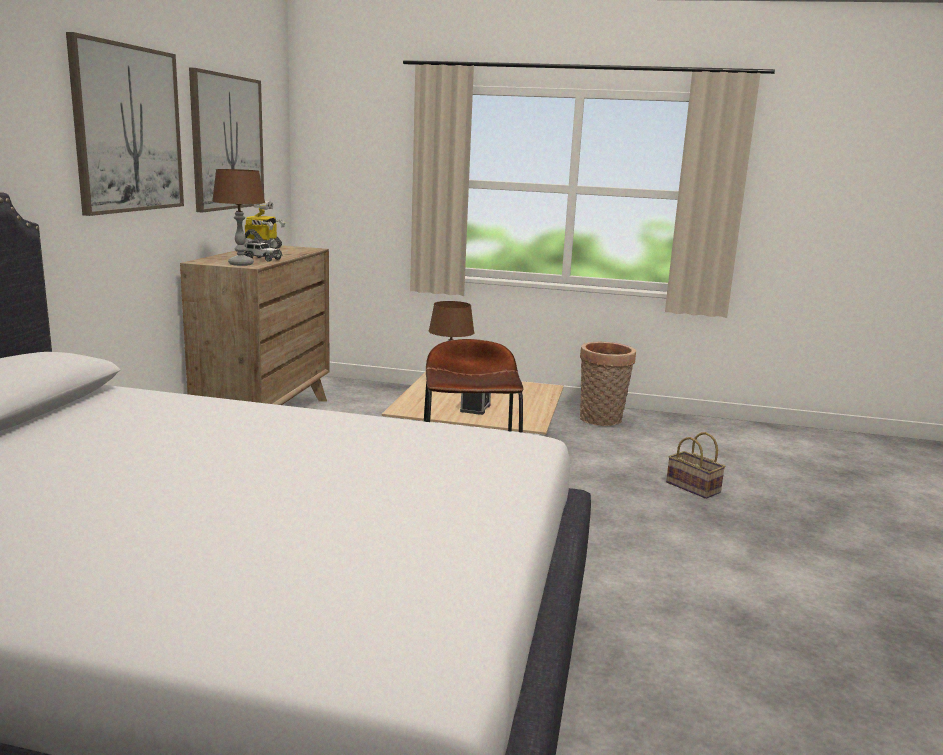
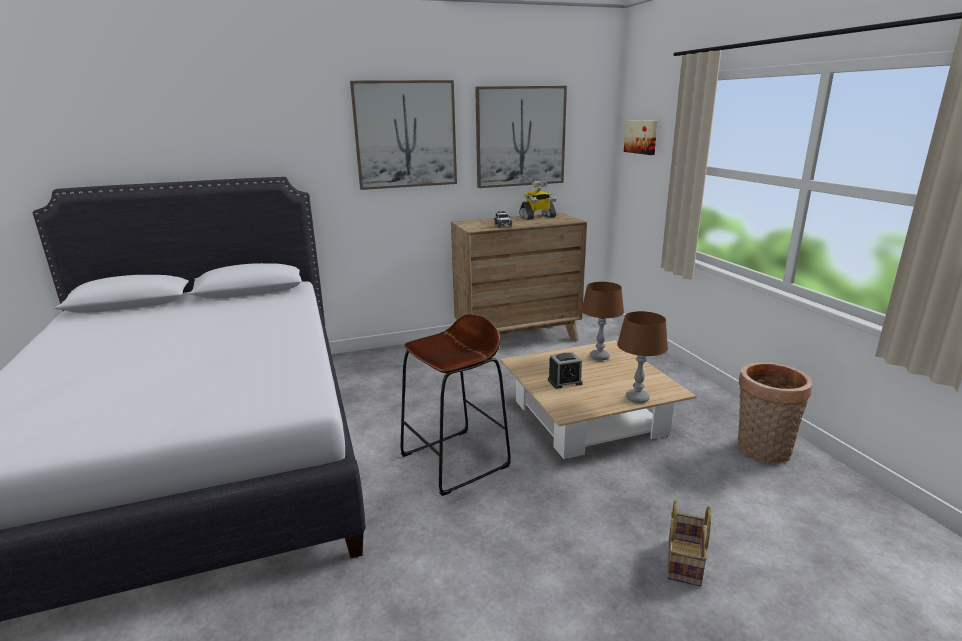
camera: 60 degrees right, 5 degrees up
brown table lamp [212,169,265,266] -> brown table lamp moved to [617,311,668,403]
none -> picture [624,120,658,155]

